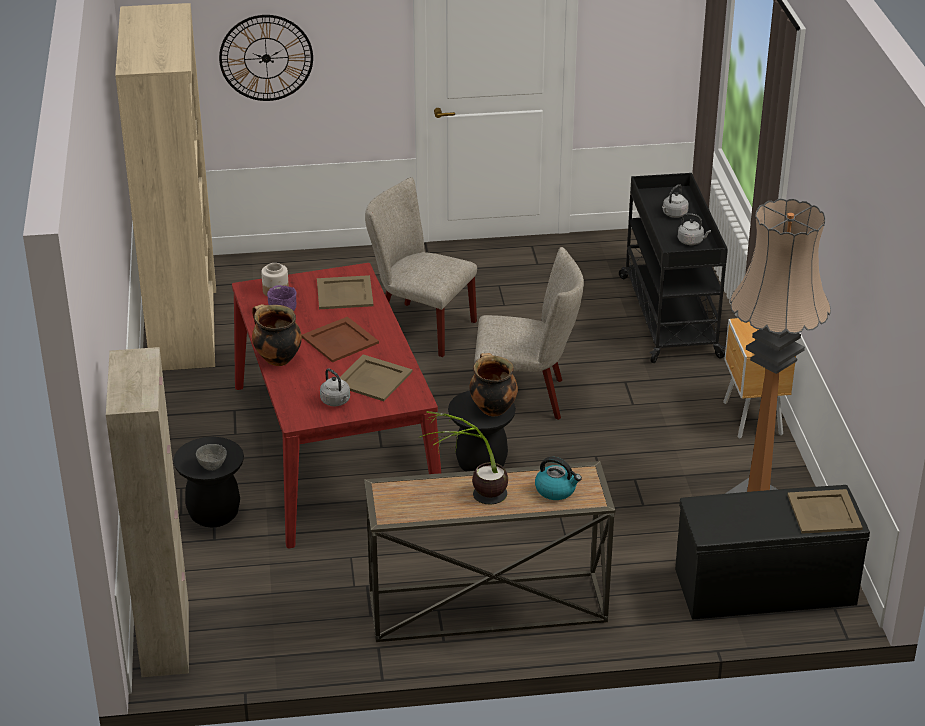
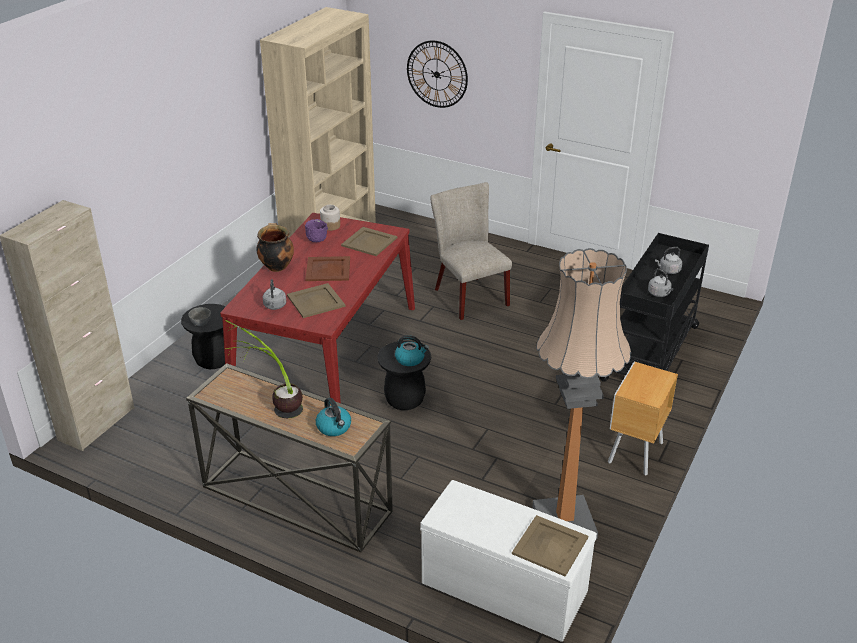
camera: 35 degrees right, 0 degrees up
cooking pot [470,353,518,416] -> kettle [395,335,429,366]
beige chair [474,247,584,420] -> none
black bench [675,485,870,620] -> white bench [420,480,597,642]

